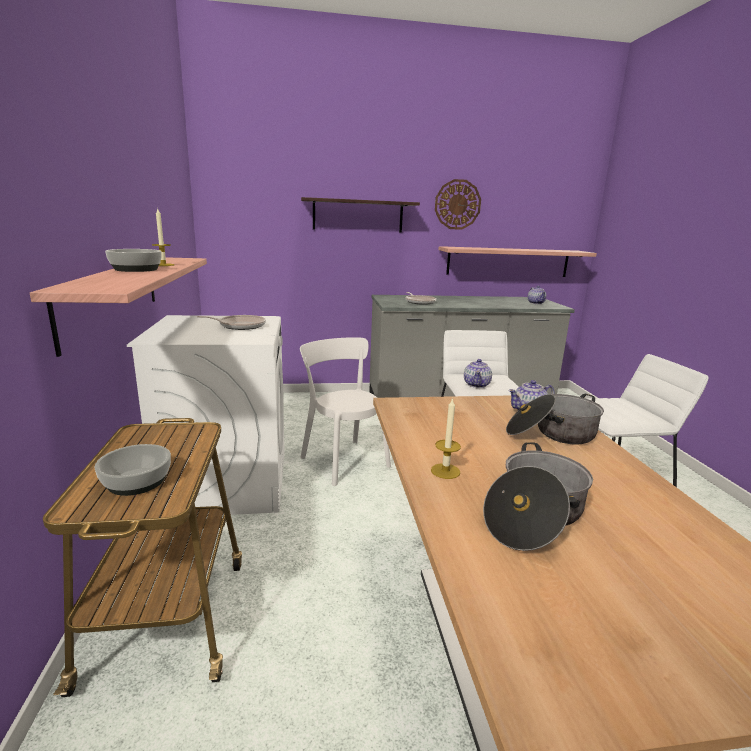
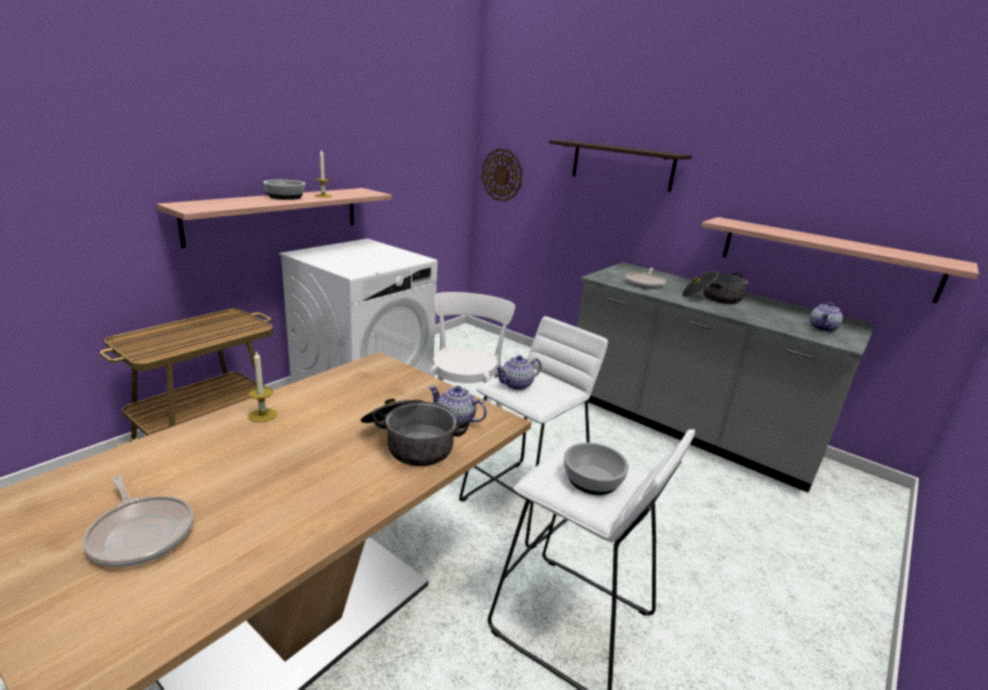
camera: 45 degrees right, 5 degrees up
bowl [94,444,171,496] -> bowl moved to [564,442,629,495]
frying pan [197,315,266,330] -> frying pan moved to [83,476,193,567]
wall clock [435,179,481,230] -> wall clock moved to [482,148,523,202]
cooking pot [483,442,593,551] -> cooking pot moved to [682,271,749,304]

